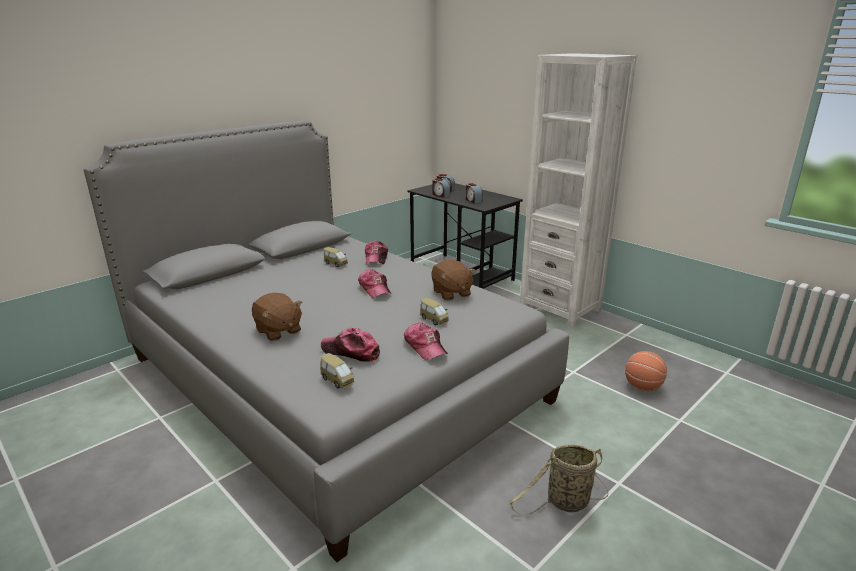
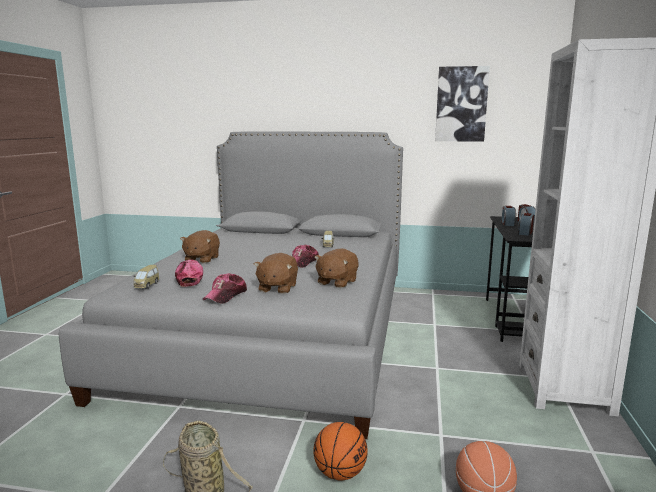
camera: 55 degrees right, 10 degrees down
cap [365,241,388,264] -> none
toy car [420,298,449,325] -> brown plush toy [254,253,298,294]
none -> basketball [314,422,368,480]
none -> picture [435,66,490,142]

